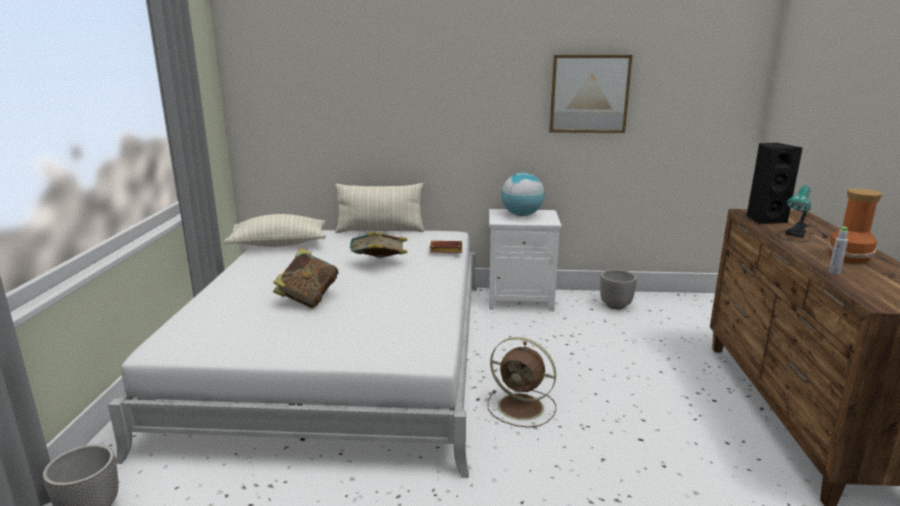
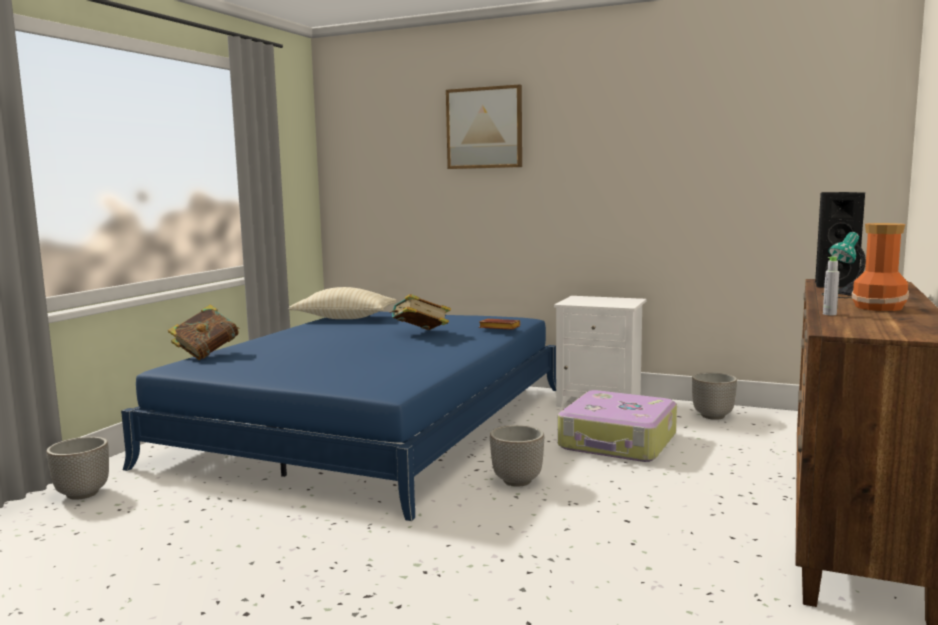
camera: 20 degrees right, 10 degrees down
white bed [108,230,477,478] -> blue bed [121,311,556,521]
book [273,248,339,308] -> book moved to [168,305,240,360]
beige pillow [335,183,425,233] -> none
brown fan [488,337,556,428] -> planter [490,425,544,487]
globe [501,173,545,216] -> none
picture [549,55,633,133] -> picture moved to [446,84,522,169]
none -> suitcase [558,390,677,462]

